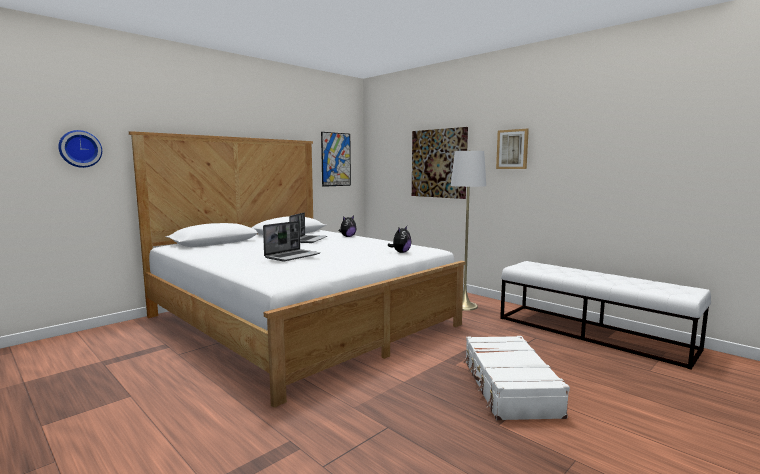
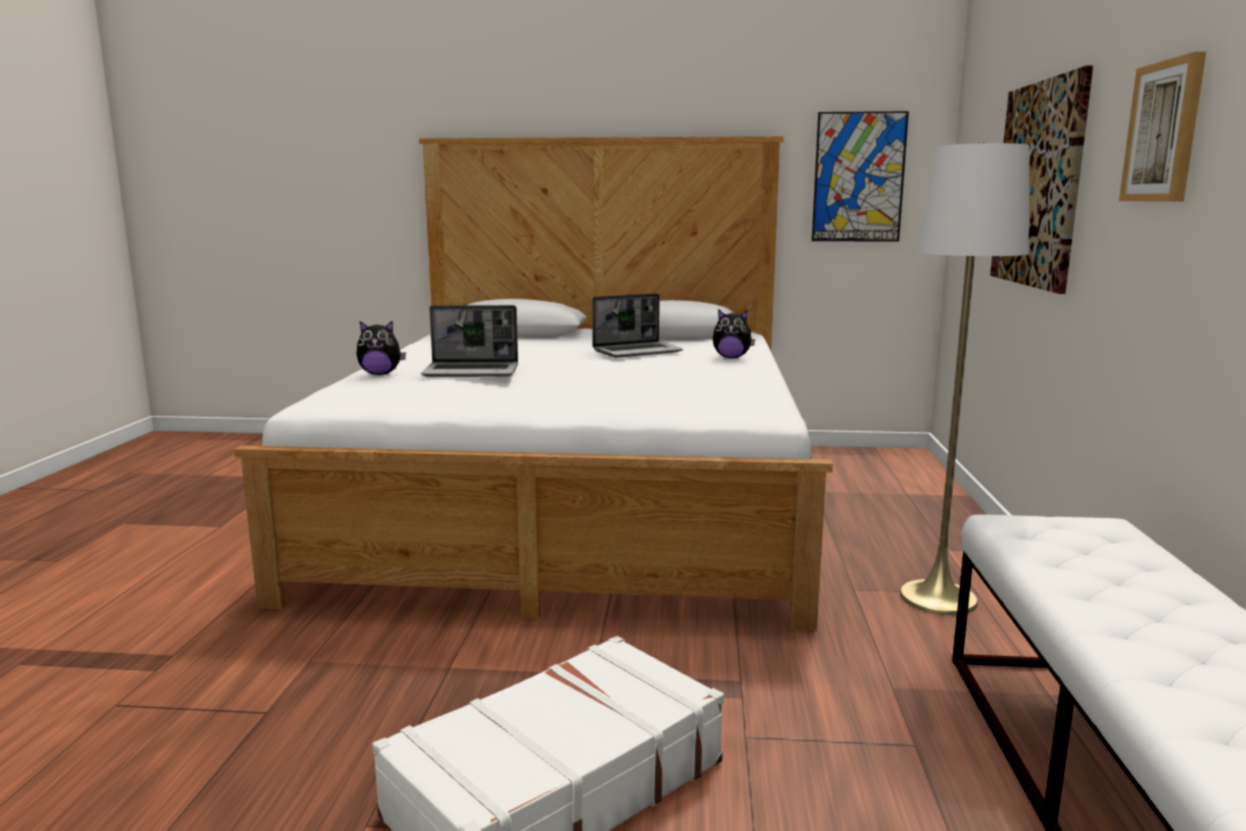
camera: 50 degrees right, 5 degrees up
wall clock [58,130,102,168] -> none
plush toy [387,226,411,253] -> plush toy moved to [356,321,406,375]

